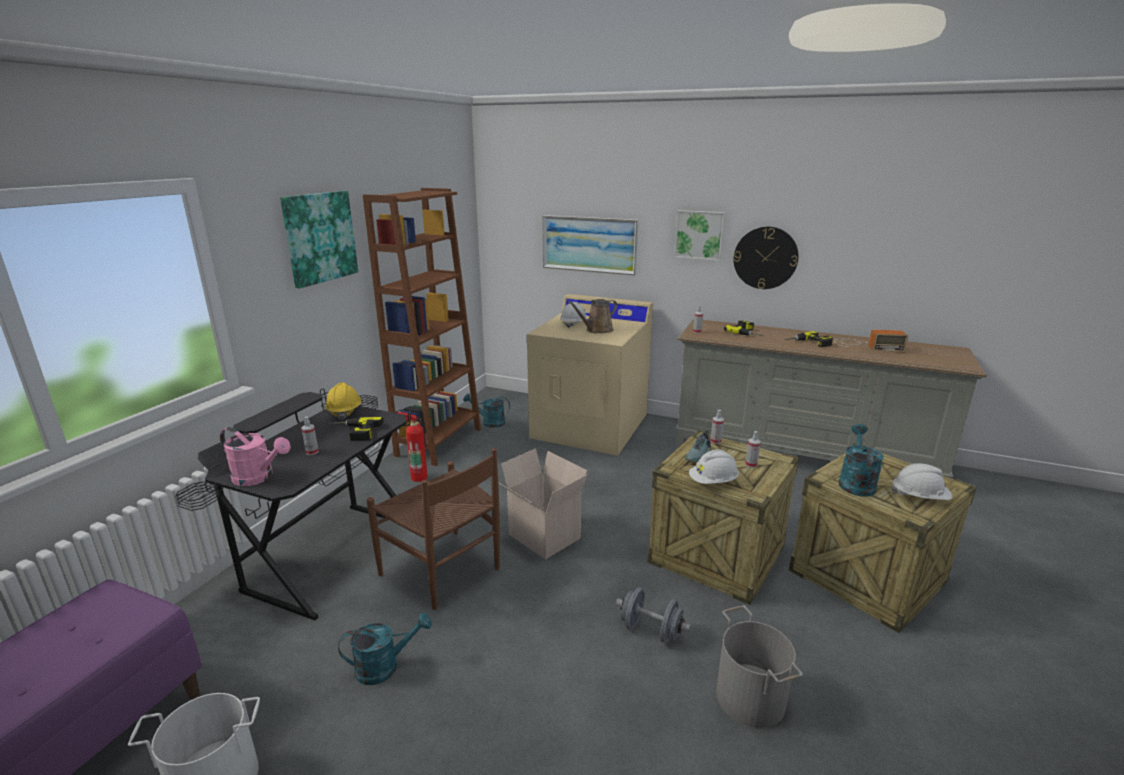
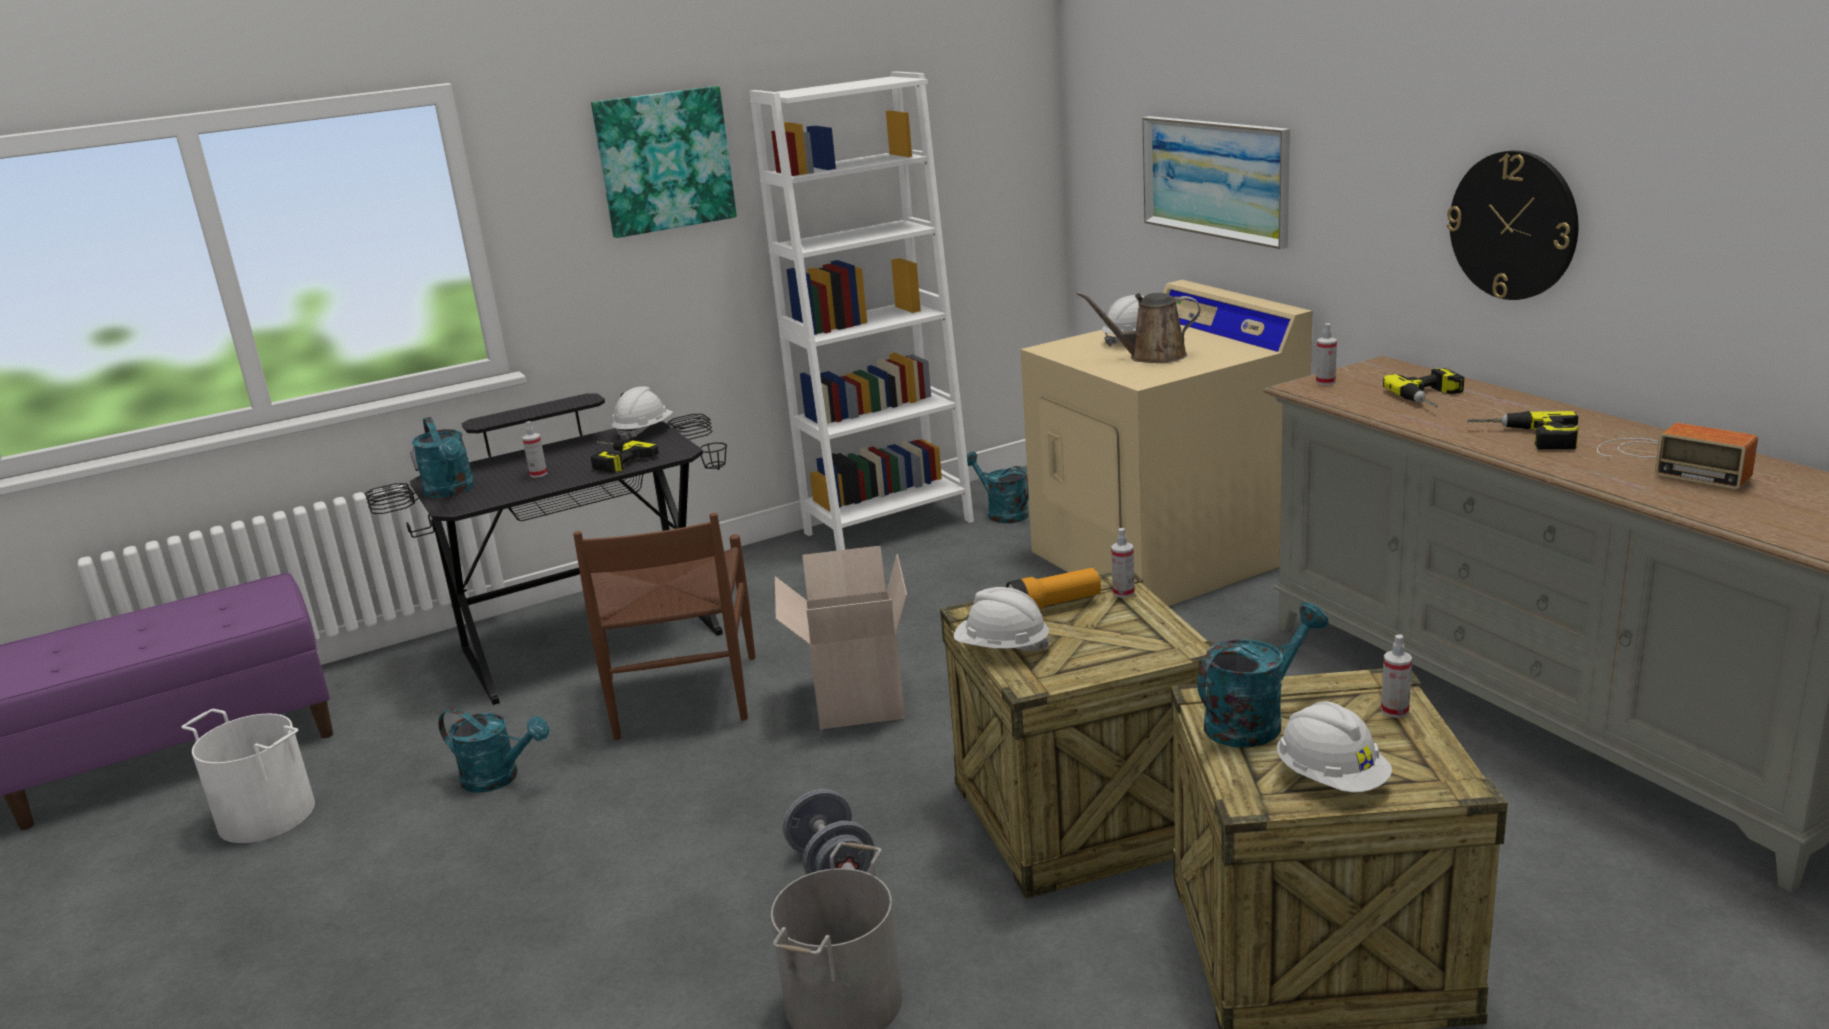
camera: 40 degrees right, 0 degrees up
pink watering can [220,427,291,486] -> turquoise watering can [412,417,475,498]
yellow hard hat [325,382,361,420] -> white hard hat [612,386,673,440]
brown bookcase [363,188,481,466] -> white bookcase [749,71,974,551]
fire extinguisher [397,412,428,482] -> none
picture [674,210,726,261] -> none
shoe [685,430,711,462] -> flashlight [1006,568,1101,610]
spray bottle [745,431,761,468] -> spray bottle moved to [1381,634,1412,718]

